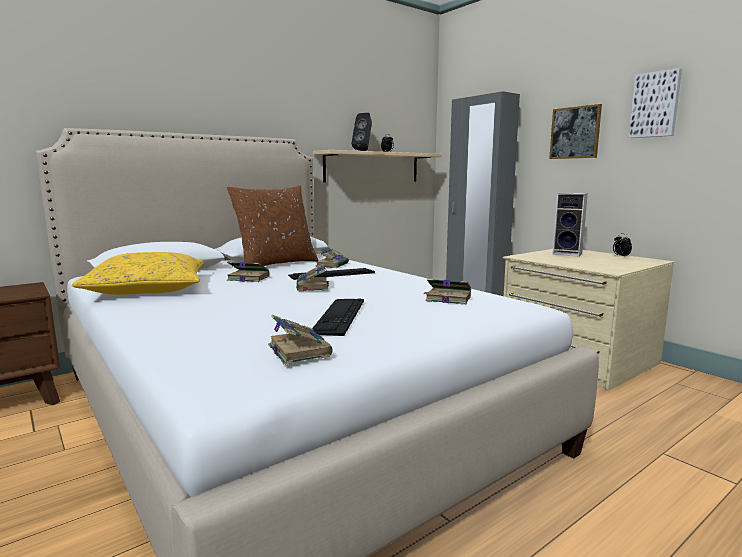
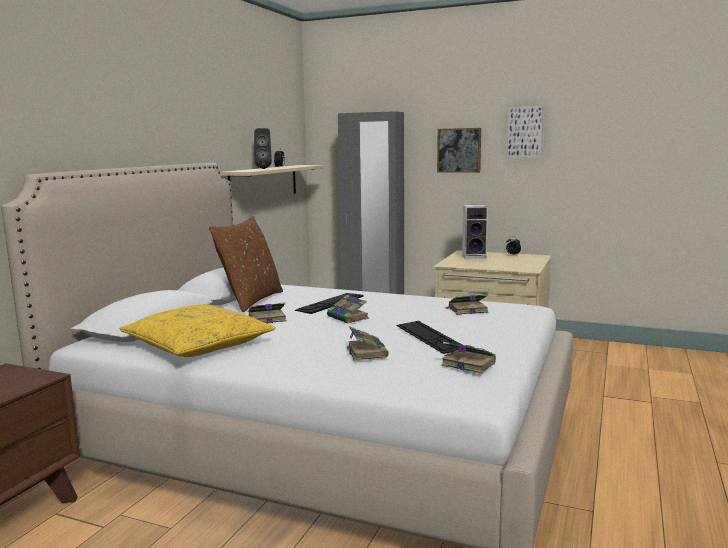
camera: 30 degrees left, 0 degrees up
book [315,247,349,268] -> book moved to [347,326,389,361]

